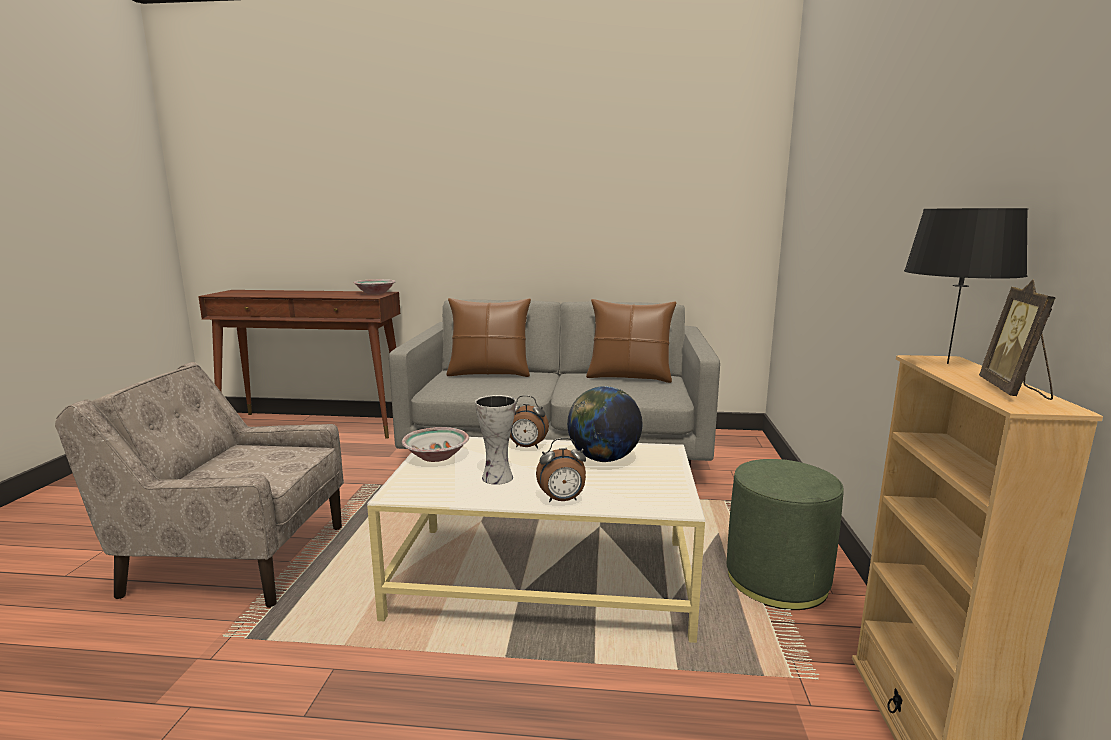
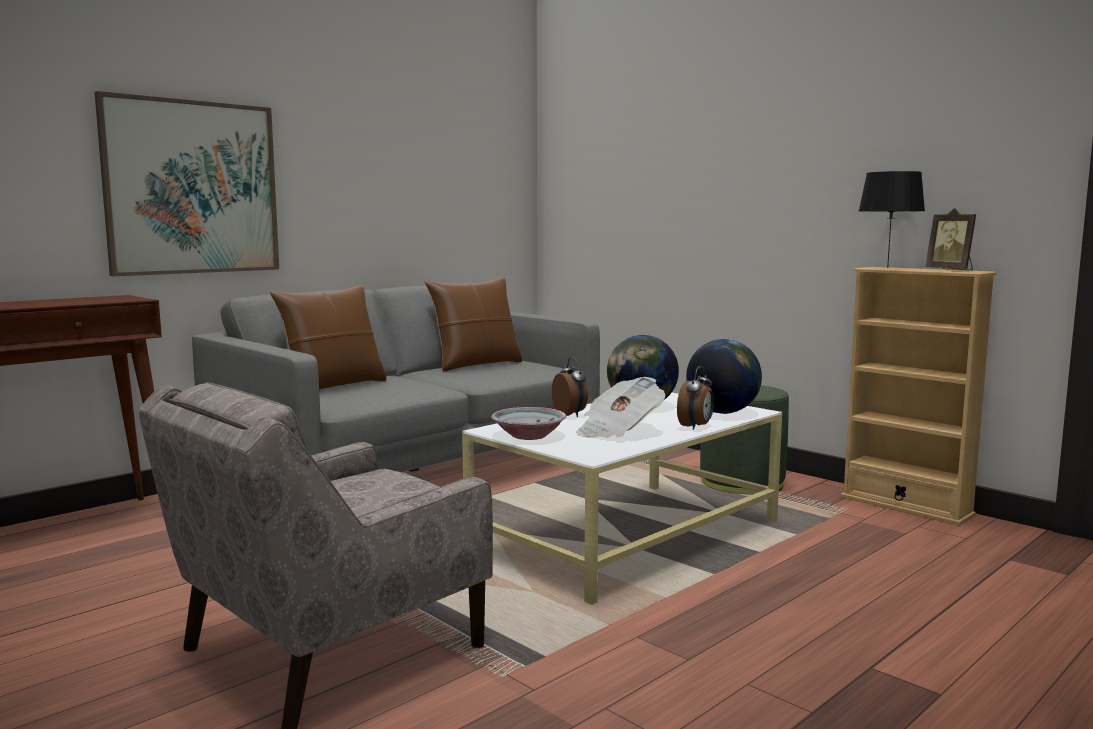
camera: 50 degrees left, 5 degrees down
bowl [354,279,396,294] -> none
vase [475,395,516,485] -> newspaper [576,377,665,438]
alarm clock [510,395,549,449] -> alarm clock turned 75 degrees counterclockwise [552,357,588,417]
none -> picture [95,91,279,276]
none -> globe [686,339,762,414]

